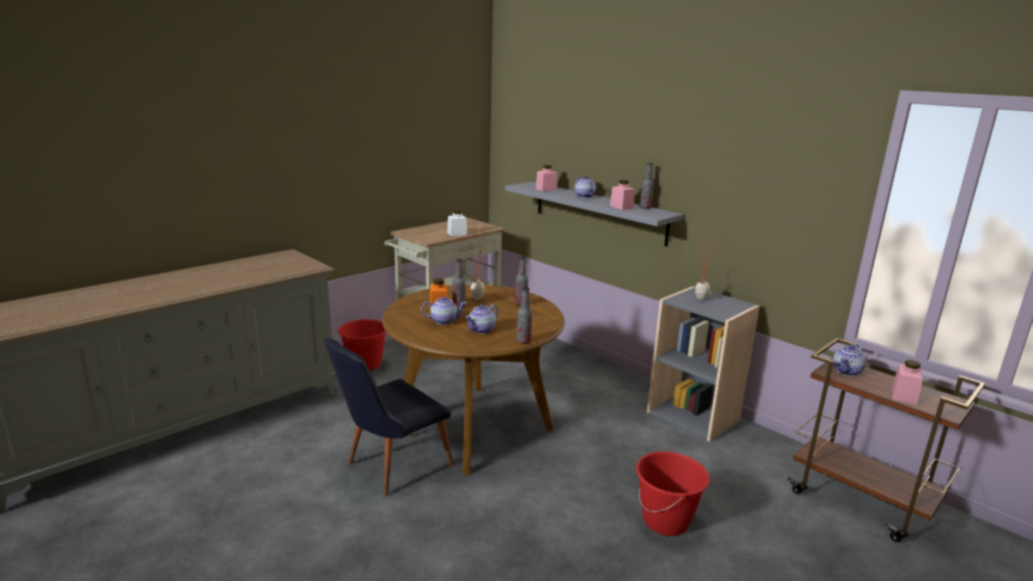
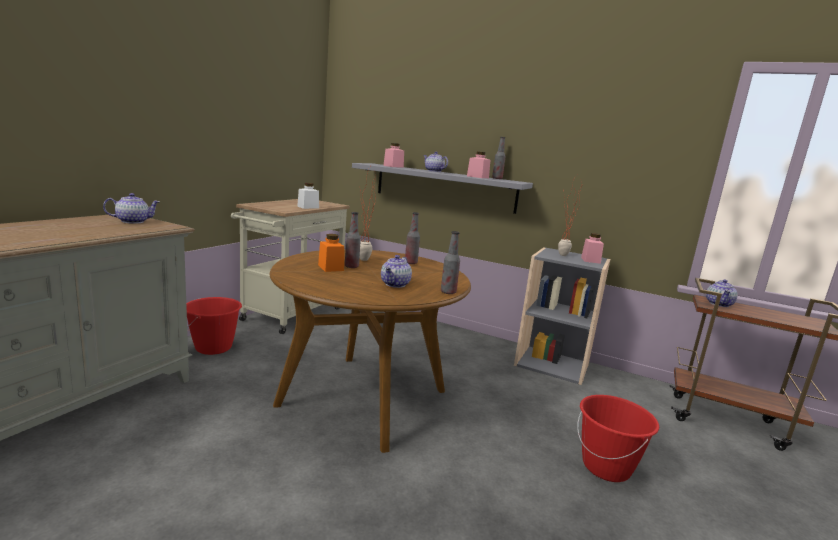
camera: 20 degrees left, 5 degrees down
black chair [324,337,453,496] -> none
teapot [421,296,467,325] -> teapot moved to [103,193,159,224]
pink jar [892,360,923,405] -> pink jar moved to [581,233,604,264]

